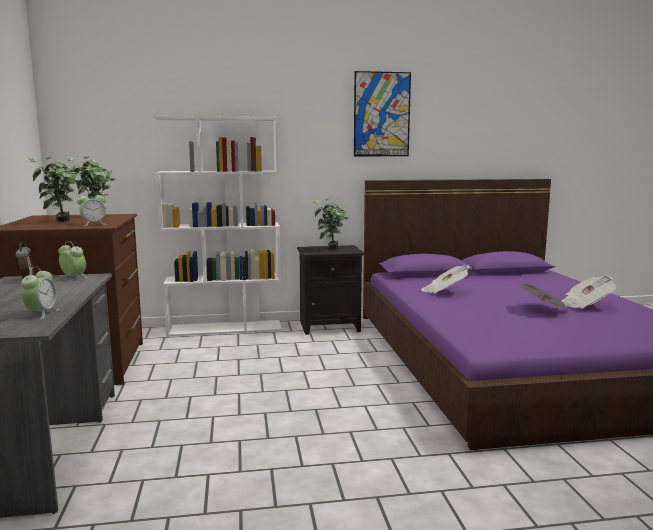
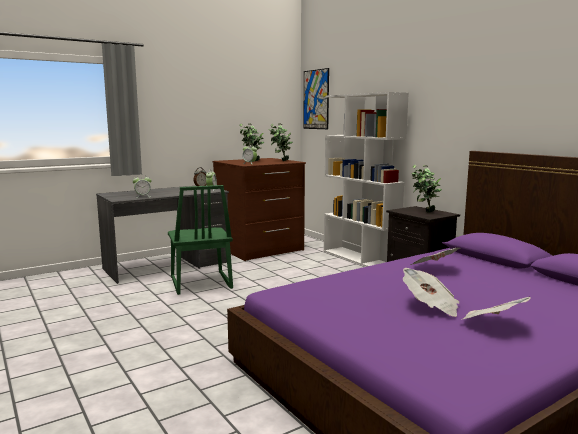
camera: 65 degrees right, 0 degrees up
picture [354,71,411,156] -> picture moved to [303,68,329,129]
none -> green chair [168,185,233,295]

